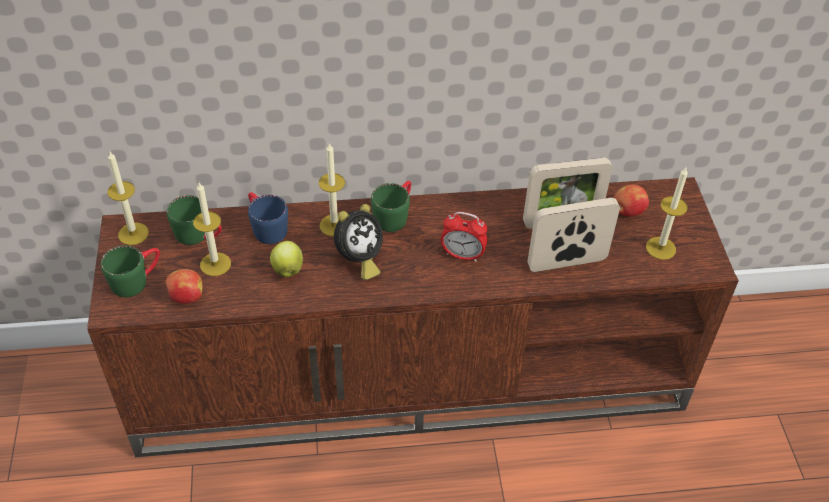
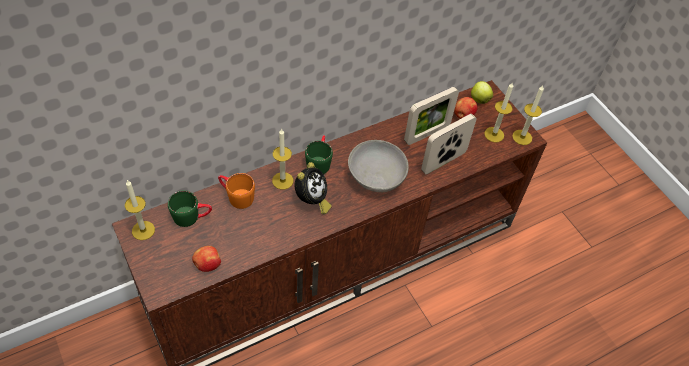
camera: 25 degrees left, 5 degrees up
green mug [101,245,160,297] -> none
candle [193,183,231,276] -> candle moved to [512,86,544,145]
blue mug [248,192,288,244] -> orange mug [218,173,255,209]
apple [270,241,303,277] -> apple moved to [471,81,493,104]
alarm clock [441,212,487,262] -> grey bowl [348,140,409,192]

